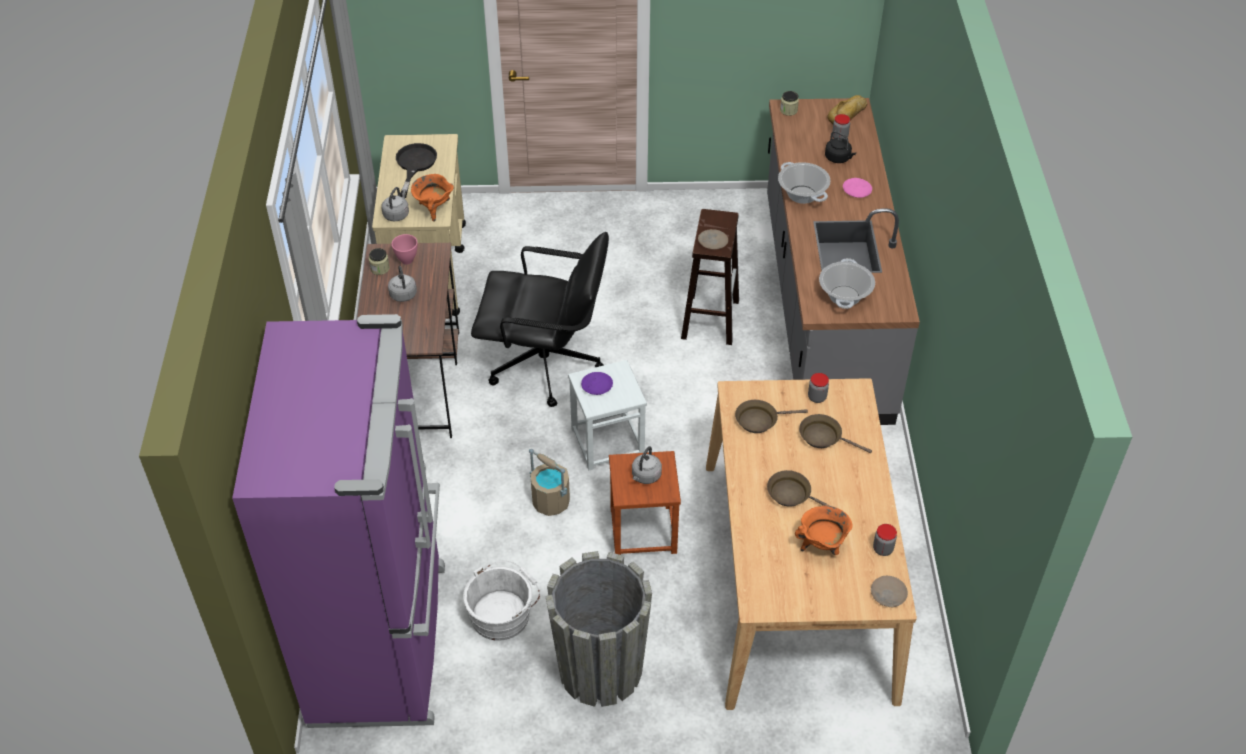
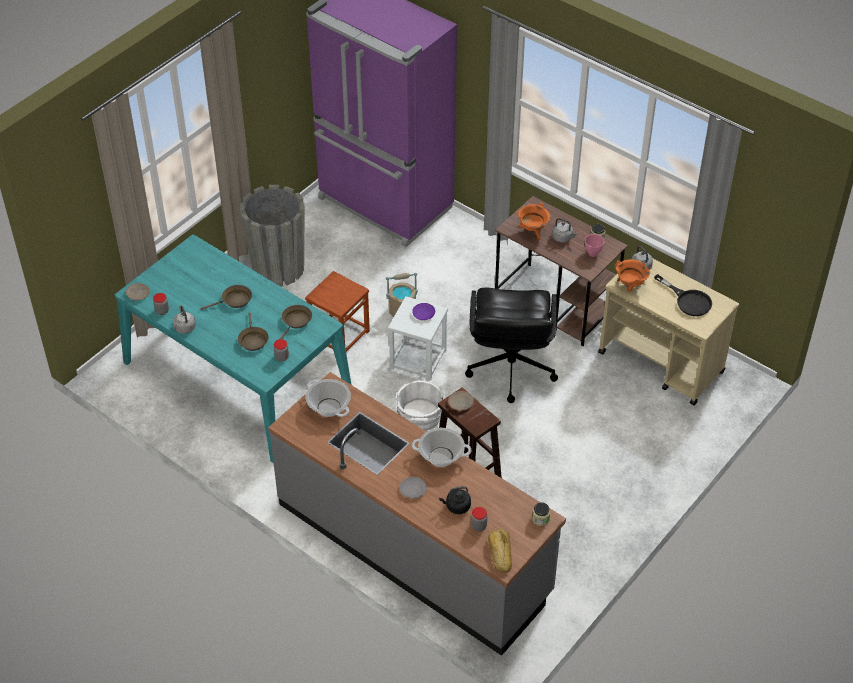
camera: 130 degrees right, 0 degrees up
white bucket [463,561,540,641] -> white bucket moved to [395,380,445,431]
black office chair [471,232,609,407] -> black office chair turned 45 degrees counterclockwise [465,288,558,403]
grey kettle [632,446,662,484] -> grey kettle moved to [173,305,196,334]
beige dining table [706,378,917,710] -> turquoise dining table [115,234,352,463]
orange cooking pot [795,506,853,555] -> orange cooking pot moved to [518,203,550,240]
brown frying pan [799,414,872,453] -> brown frying pan turned 105 degrees clockwise [238,313,269,351]
pink plate [843,178,872,198] -> grey plate [399,477,427,498]

